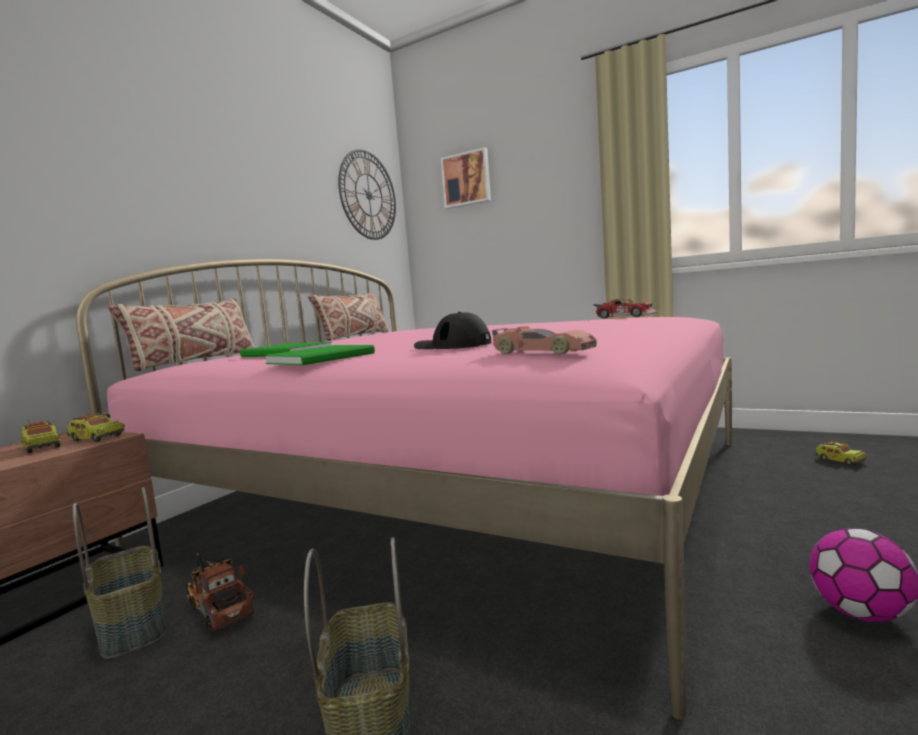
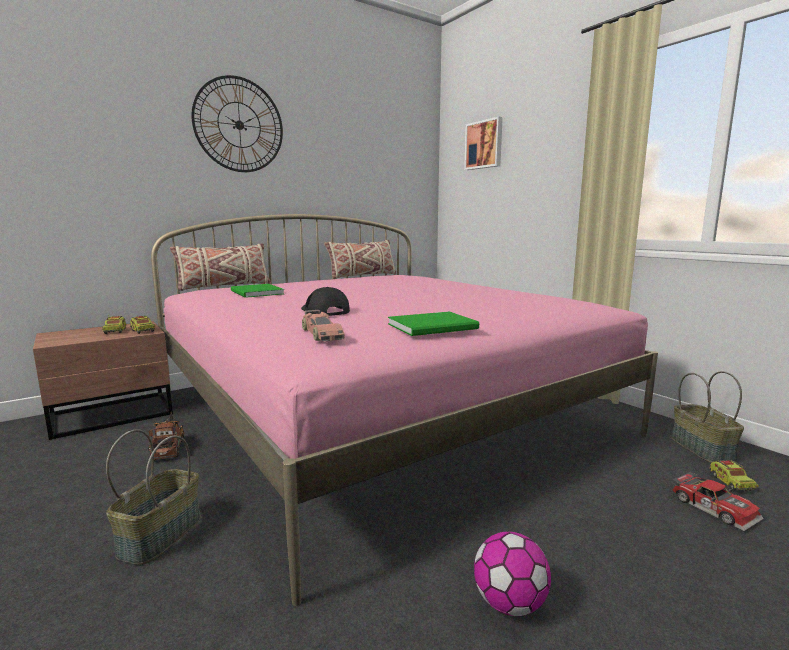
camera: 25 degrees right, 5 degrees up
basket [73,487,166,659] -> basket moved to [672,371,744,463]
green book [264,345,375,365] -> green book moved to [388,311,479,336]
wall clock [338,149,396,240] -> wall clock moved to [191,75,283,172]
toy car [594,298,656,319] -> toy car moved to [671,471,764,531]

